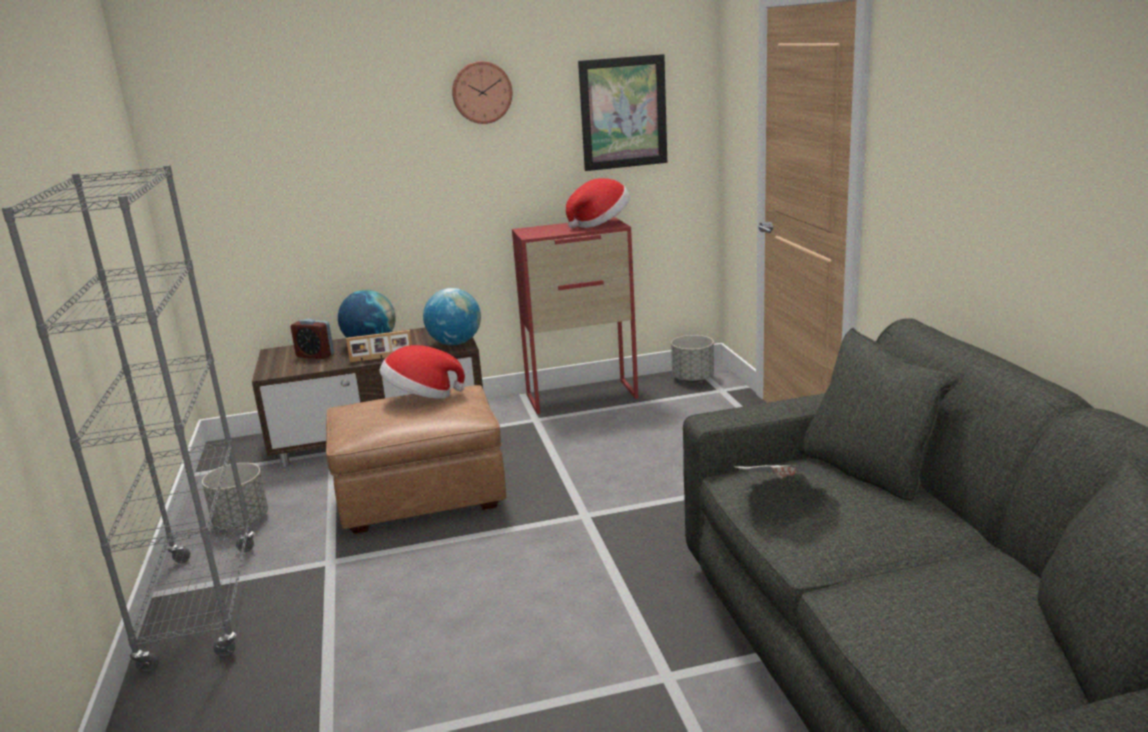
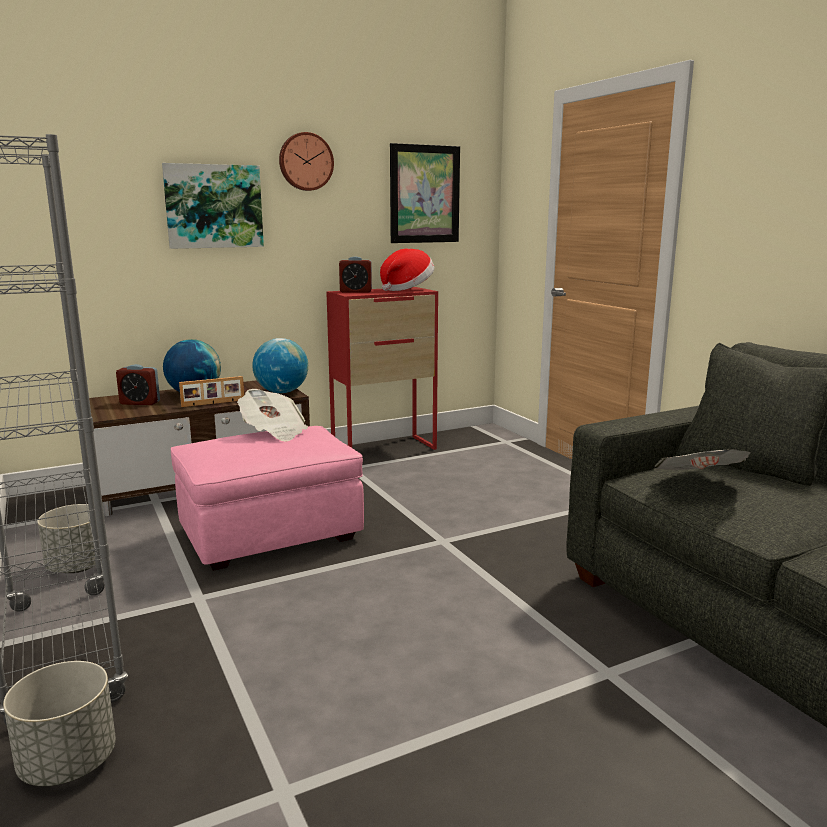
camera: 15 degrees left, 5 degrees down
brown ottoman [326,385,506,534] -> pink ottoman [171,426,364,571]
hat [379,345,465,399] -> newspaper [237,389,308,442]
grey planter [671,335,714,382] -> grey planter moved to [3,661,116,786]
none -> picture [162,163,264,249]
none -> alarm clock [339,256,372,293]

